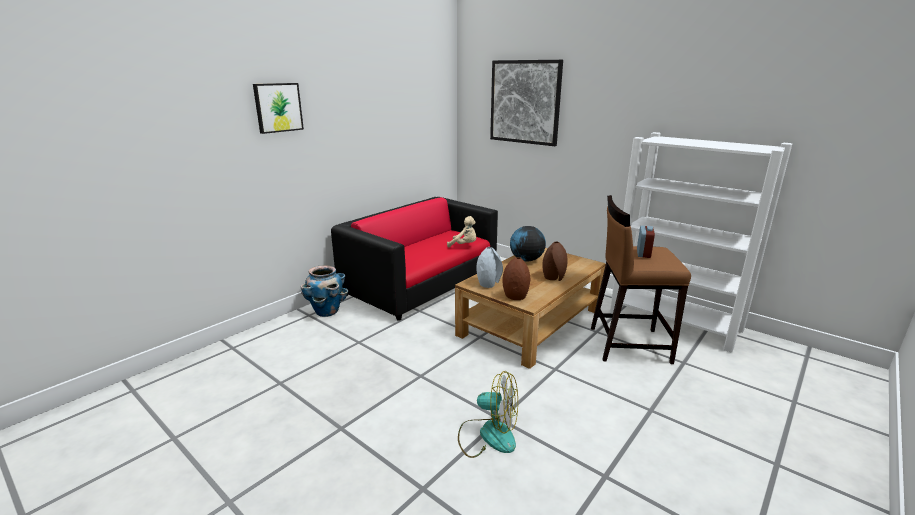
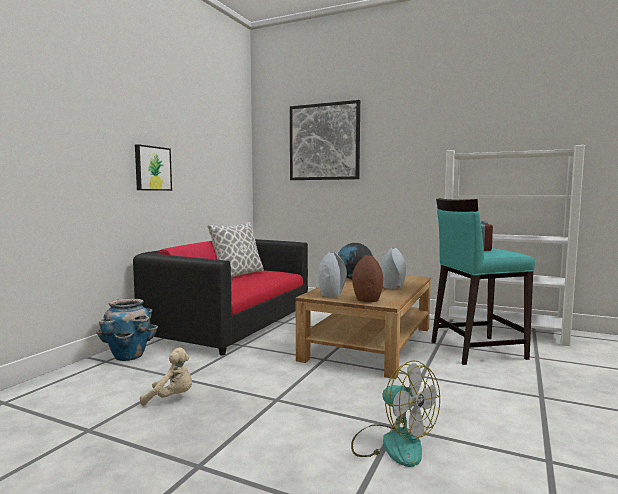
camera: 15 degrees left, 15 degrees down
picture [253,83,304,134] -> picture moved to [135,144,172,191]
beige plush toy [447,216,476,247] -> beige plush toy moved to [140,347,192,406]
fan [458,371,518,458] -> fan turned 45 degrees clockwise [351,360,440,467]
brown vase [542,242,568,281] -> grey vase [381,248,406,289]
brown stool [591,195,691,364] -> turquoise stool [431,198,535,365]
none -> pillow [207,222,264,277]

